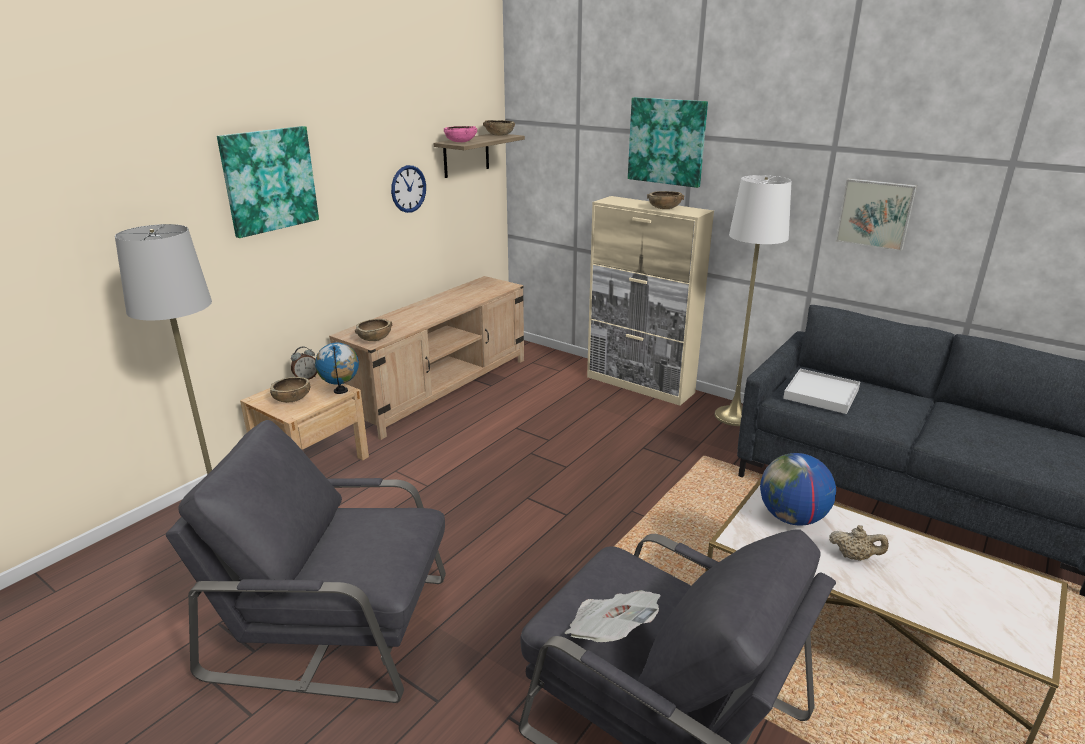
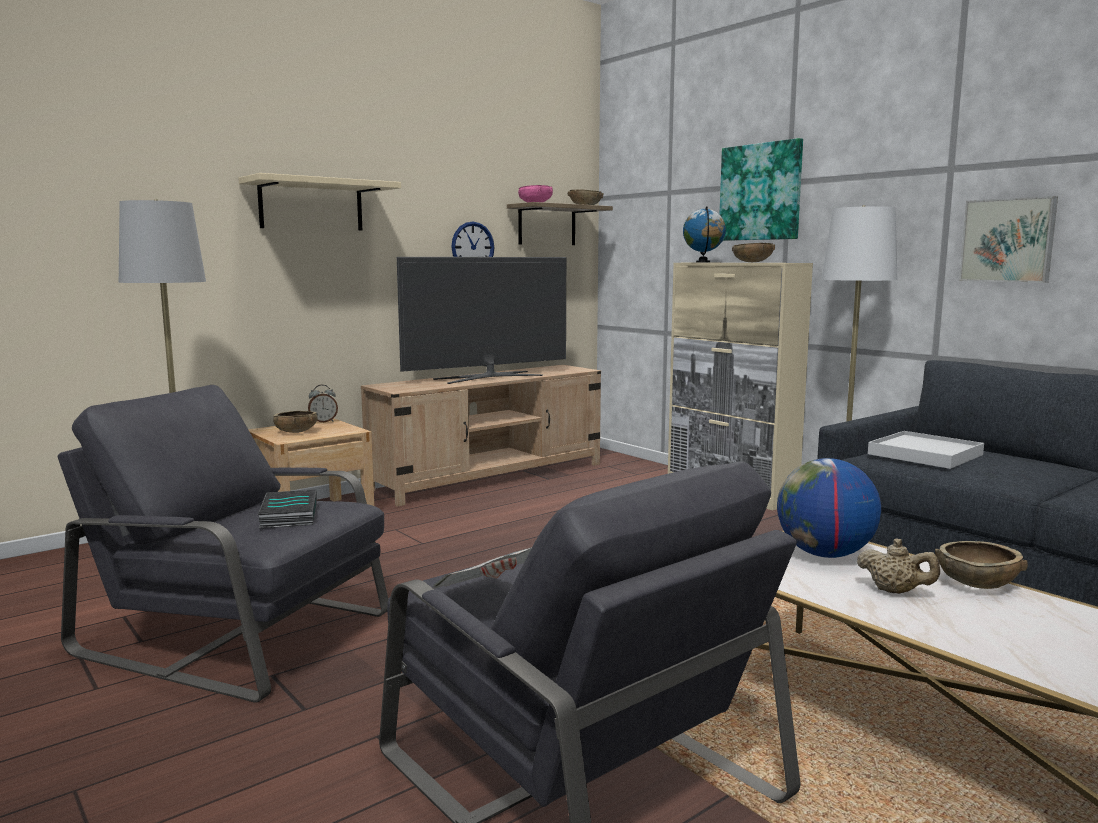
camera: 15 degrees right, 15 degrees down
picture [217,126,319,238] -> beige shelf [239,173,401,231]
globe [315,343,359,394] -> globe moved to [683,206,726,262]
brown bowl [355,319,393,341] -> brown bowl moved to [935,541,1028,589]
none -> book [258,490,317,528]
none -> television [397,257,566,384]

